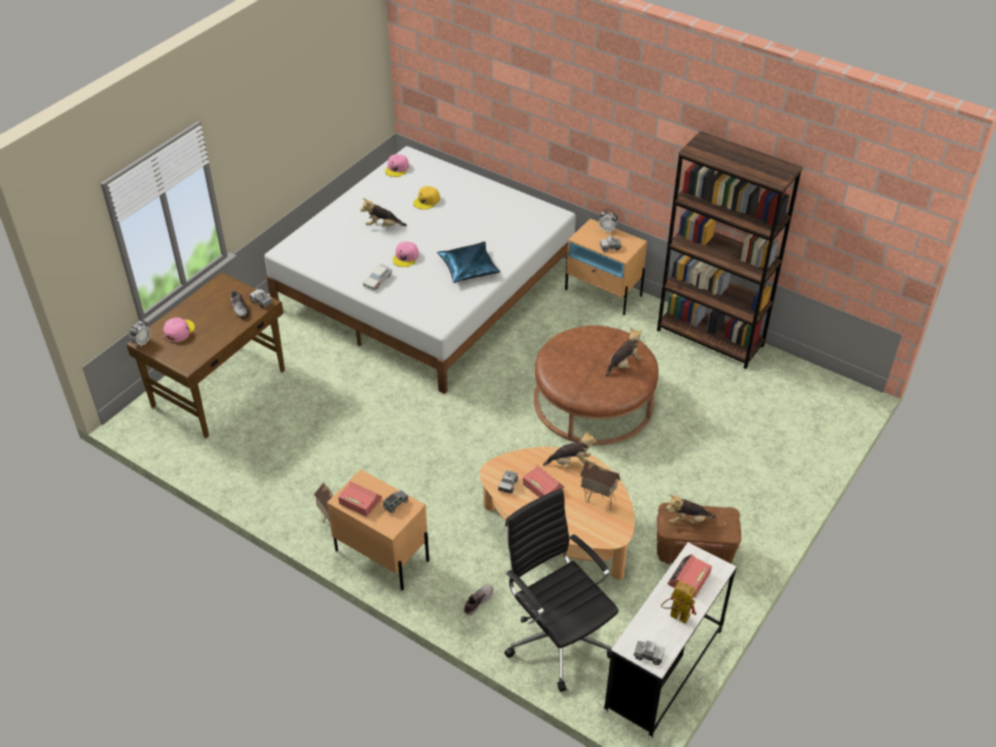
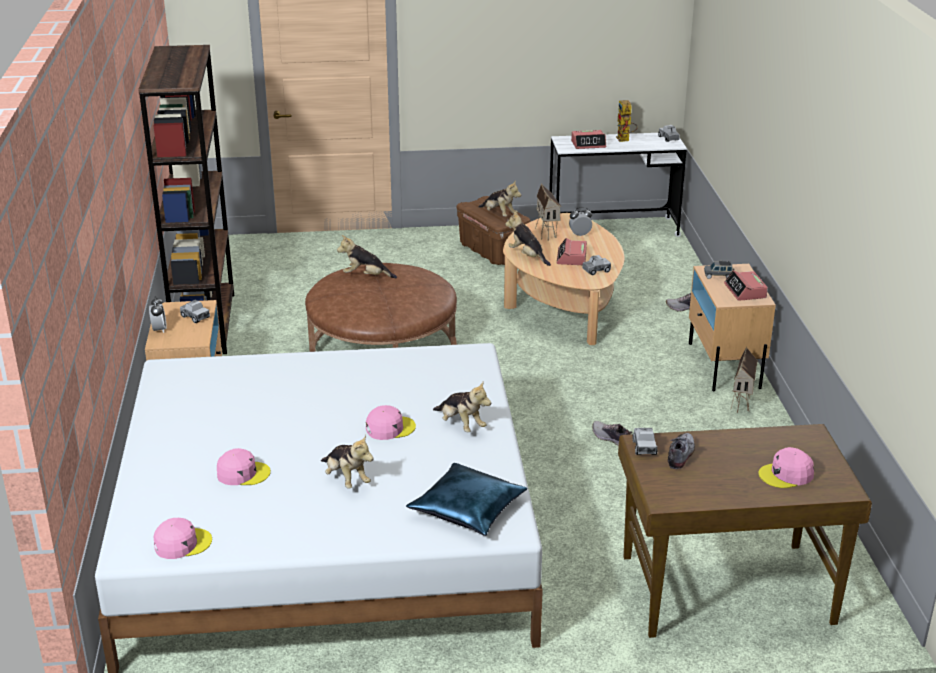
camera: 130 degrees left, 15 degrees down
alarm clock [129,320,150,346] -> alarm clock moved to [569,207,592,236]
toy car [363,264,392,291] -> plush toy [433,382,491,432]
yellow cap [413,186,440,210] -> pink cap [217,448,271,485]
blue pillow [437,242,500,283] -> blue pillow moved to [406,463,527,536]
black office chair [504,489,618,692] -> none
none -> shoe [592,421,632,446]

